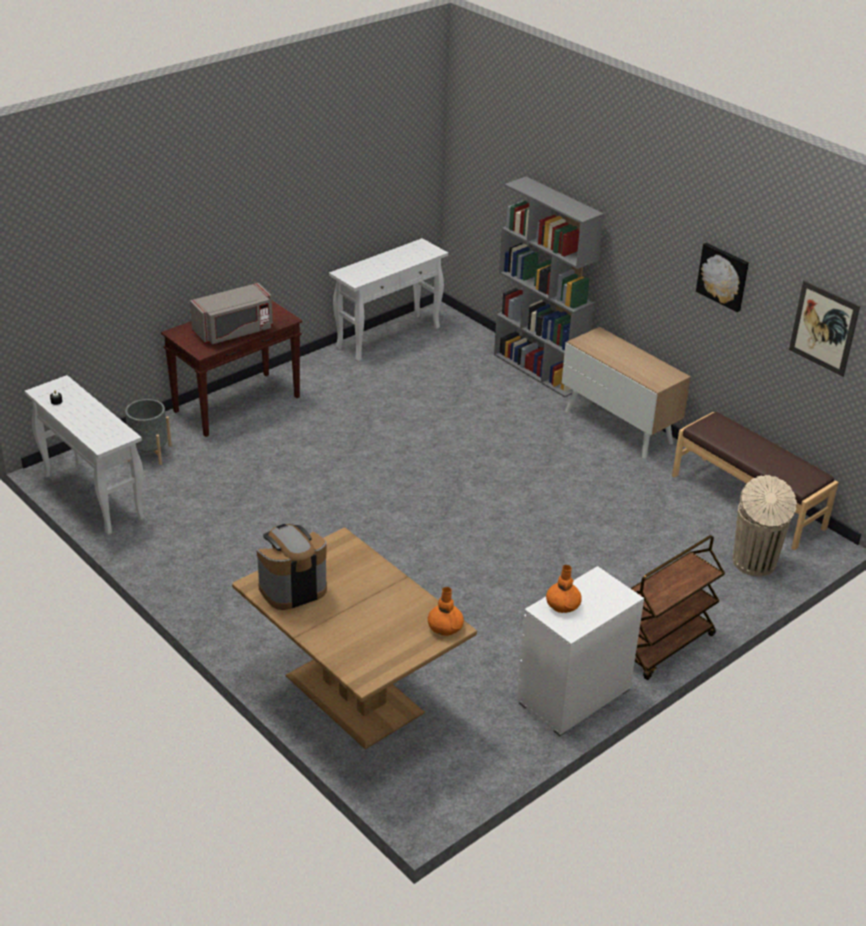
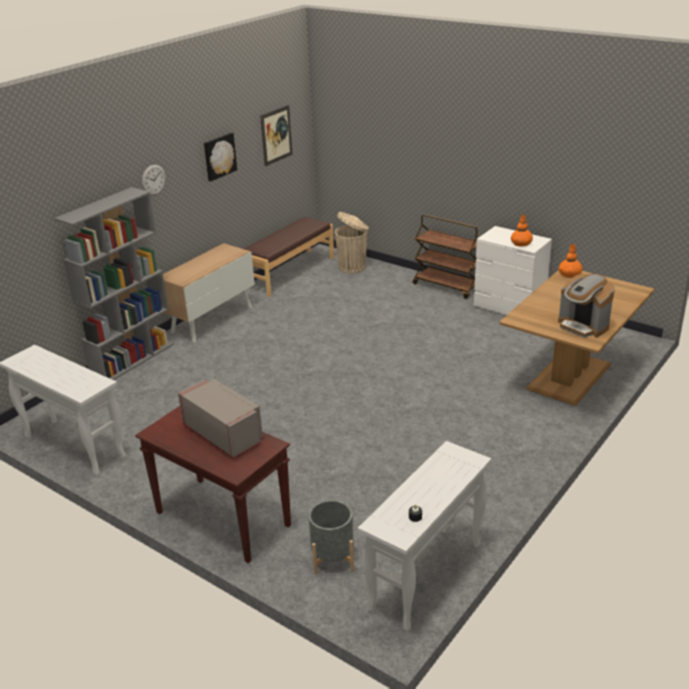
camera: 100 degrees left, 5 degrees down
none -> wall clock [142,165,165,196]

